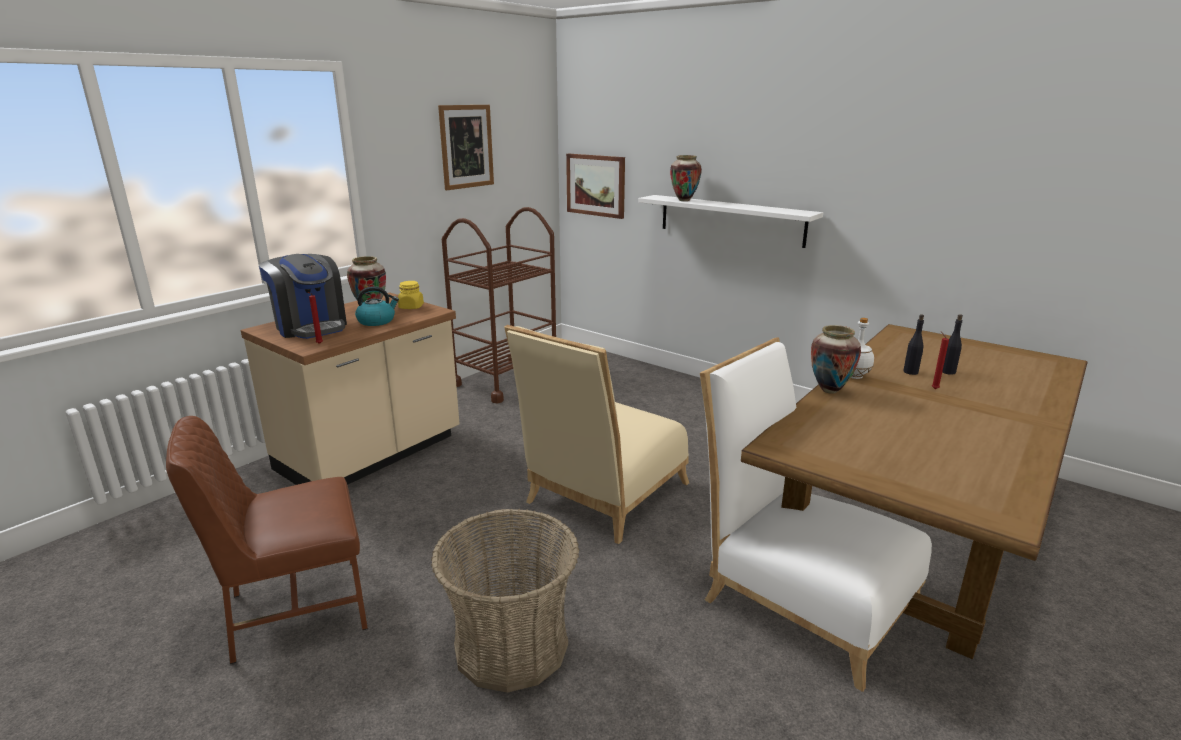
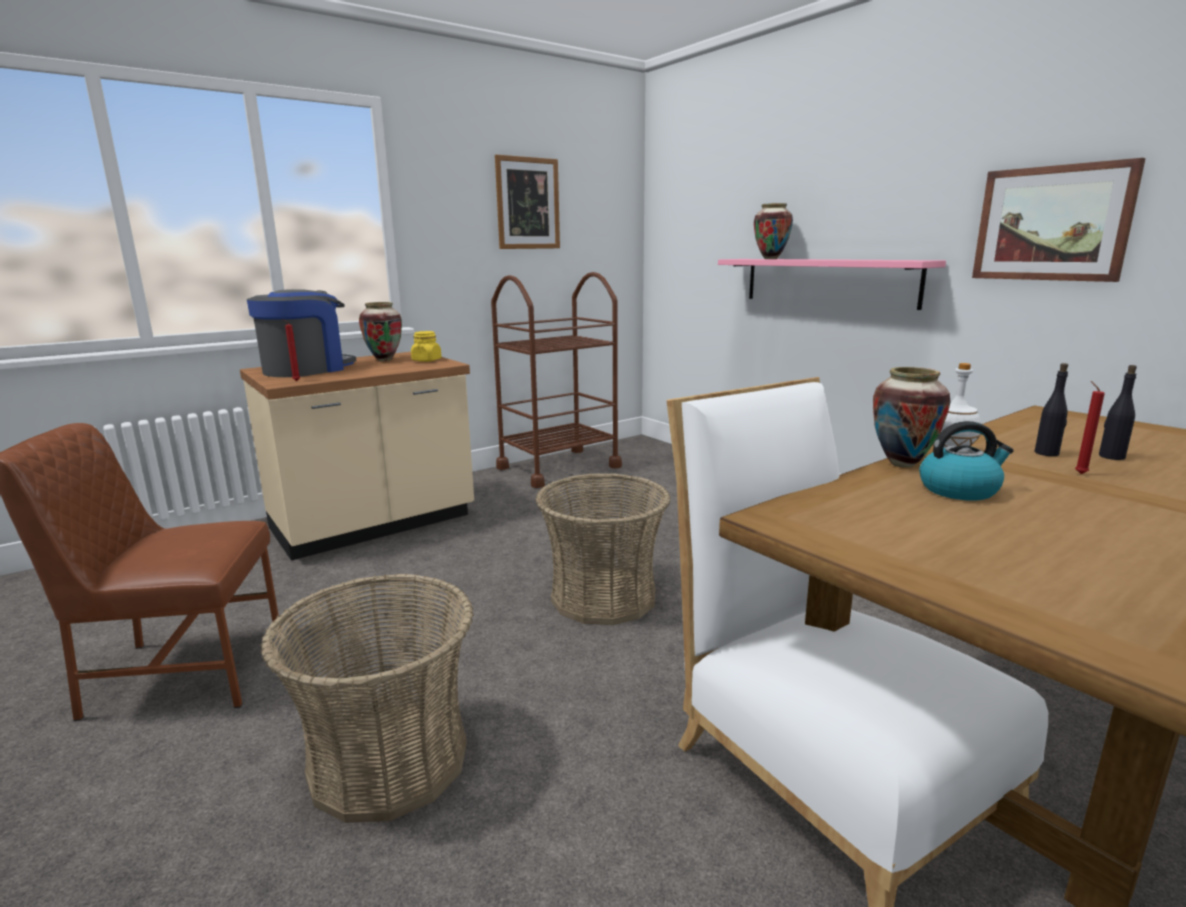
camera: 15 degrees right, 5 degrees down
coffee machine [258,254,347,339] -> coffee machine turned 120 degrees counterclockwise [247,289,357,377]
kettle [355,286,399,326] -> kettle moved to [919,421,1014,501]
beige chair [504,325,689,544] -> basket [535,473,671,625]
picture [566,154,625,219] -> picture moved to [972,158,1146,282]
white shelf [638,195,823,248] -> pink shelf [718,259,946,310]

